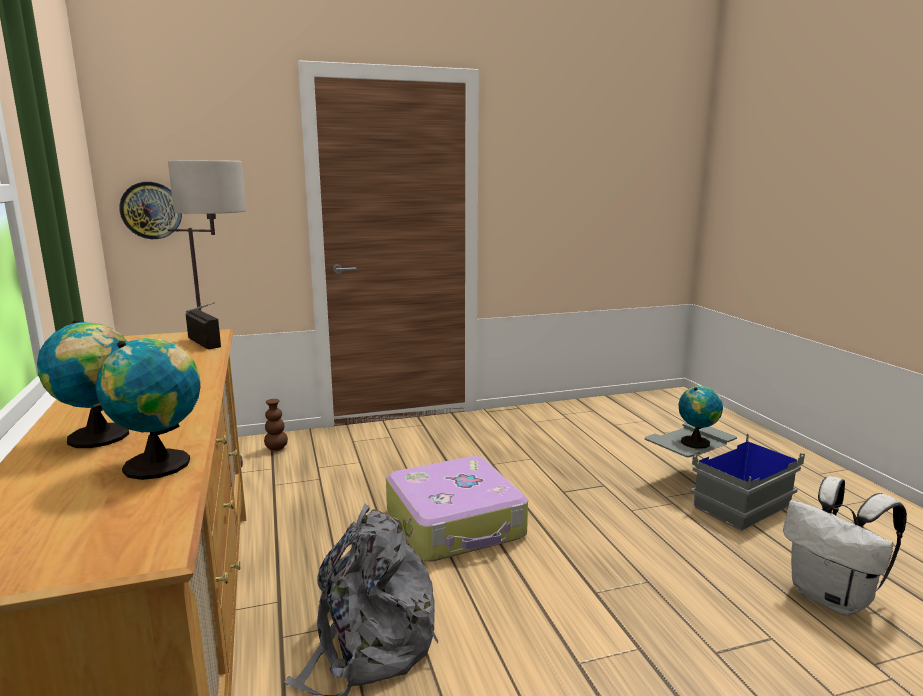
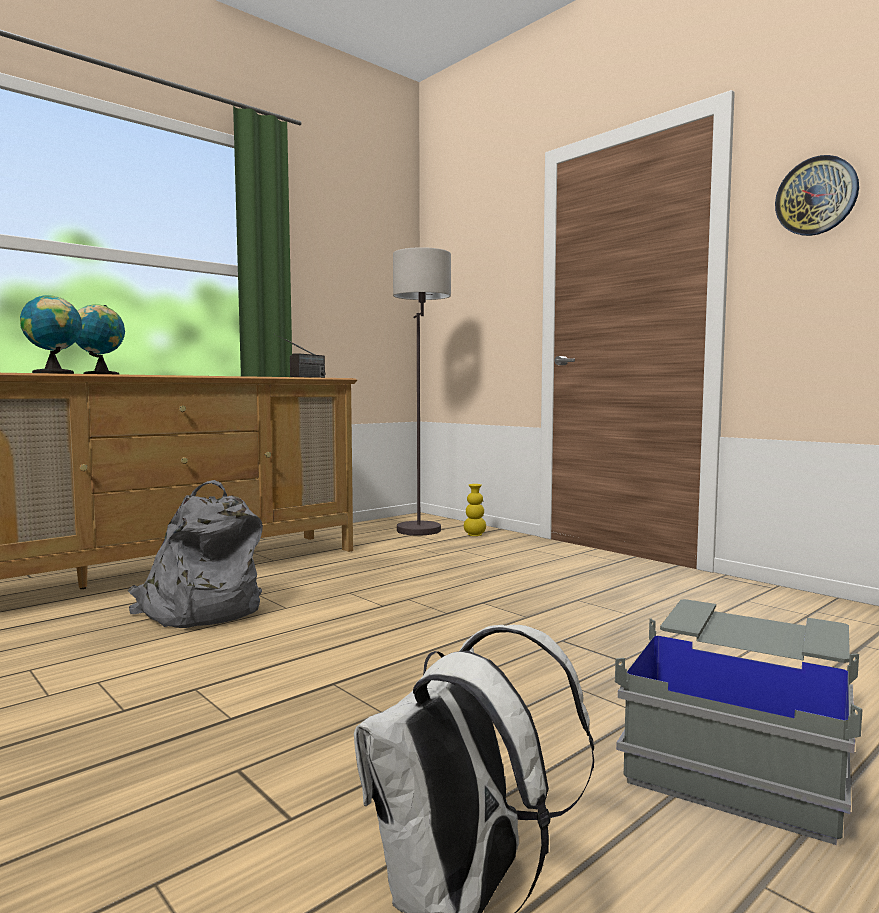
camera: 65 degrees right, 10 degrees down
wall clock [119,182,182,239] -> wall clock moved to [775,155,859,236]
brown vase [264,399,288,451] -> yellow vase [464,484,486,536]
suitcase [386,456,528,562] -> none
globe [678,386,723,449] -> none

